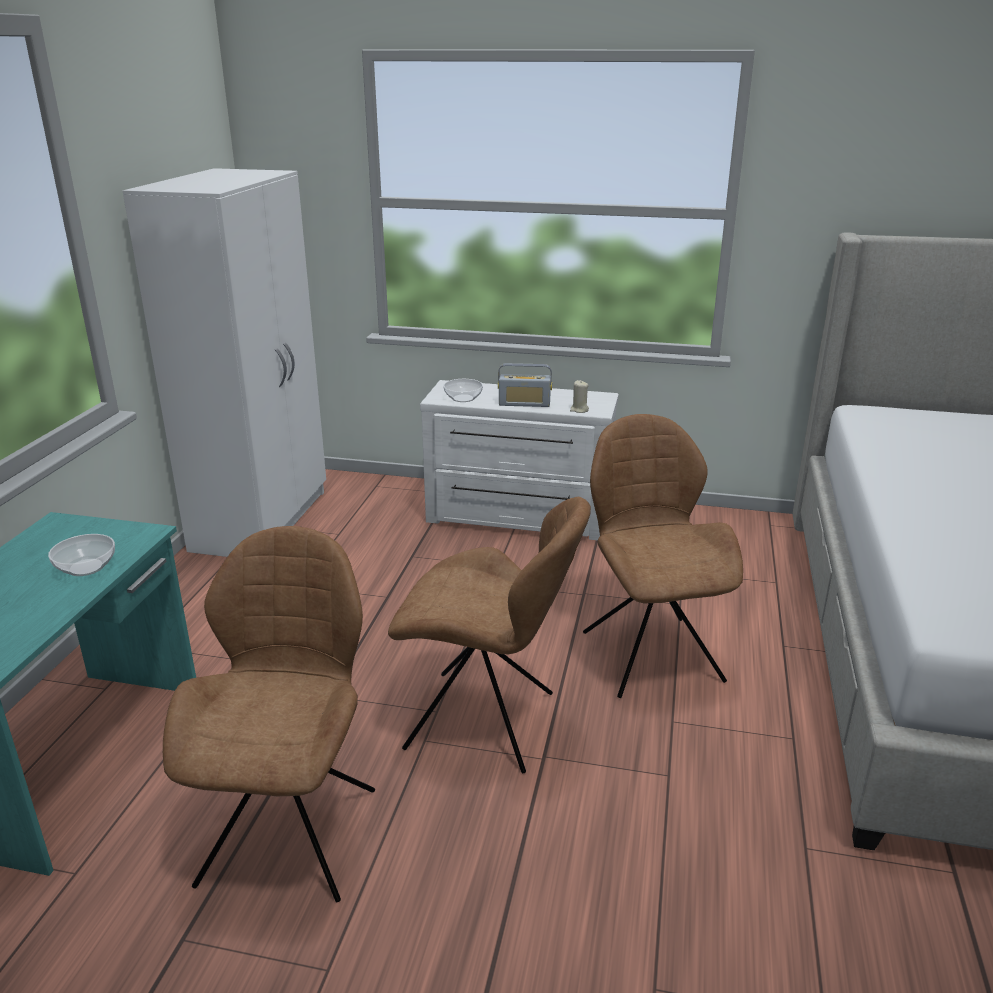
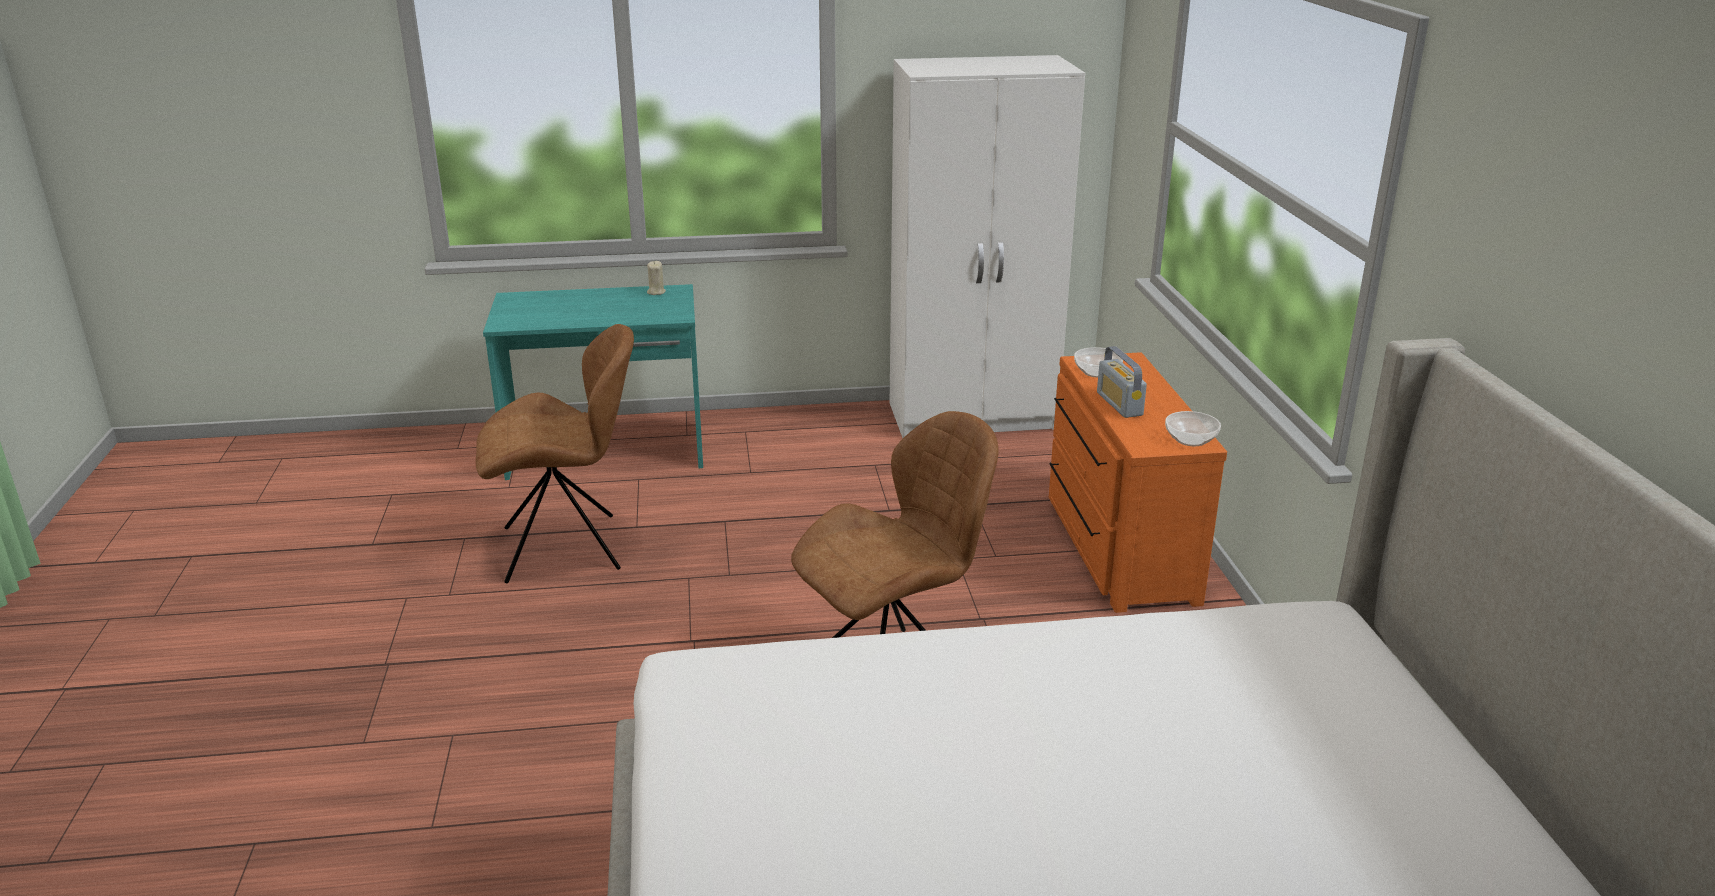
camera: 70 degrees right, 0 degrees up
bowl [48,534,115,576] -> bowl moved to [1165,411,1221,446]
brown chair [388,497,591,773] -> none
white dresser [420,380,619,540] -> orange dresser [1049,352,1227,613]
beige candle [570,380,589,413] -> beige candle moved to [647,261,666,295]

